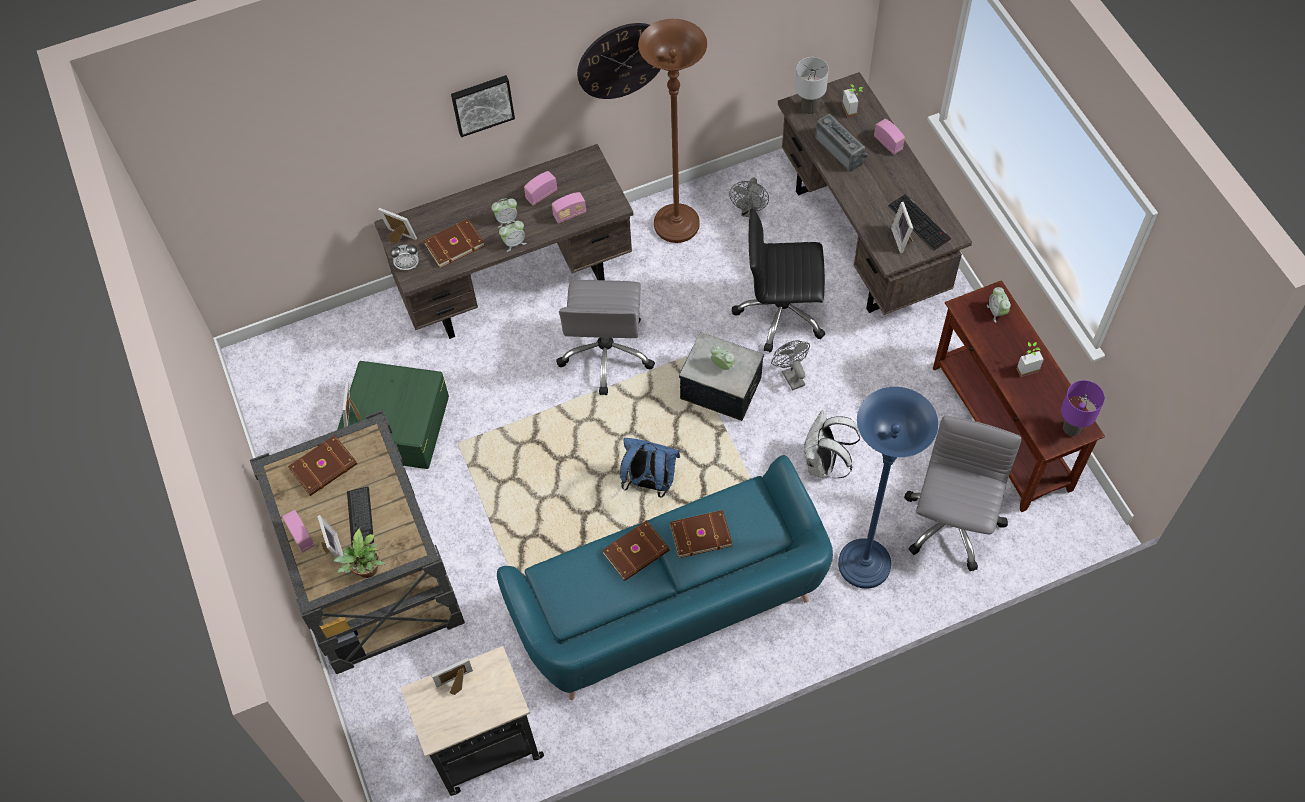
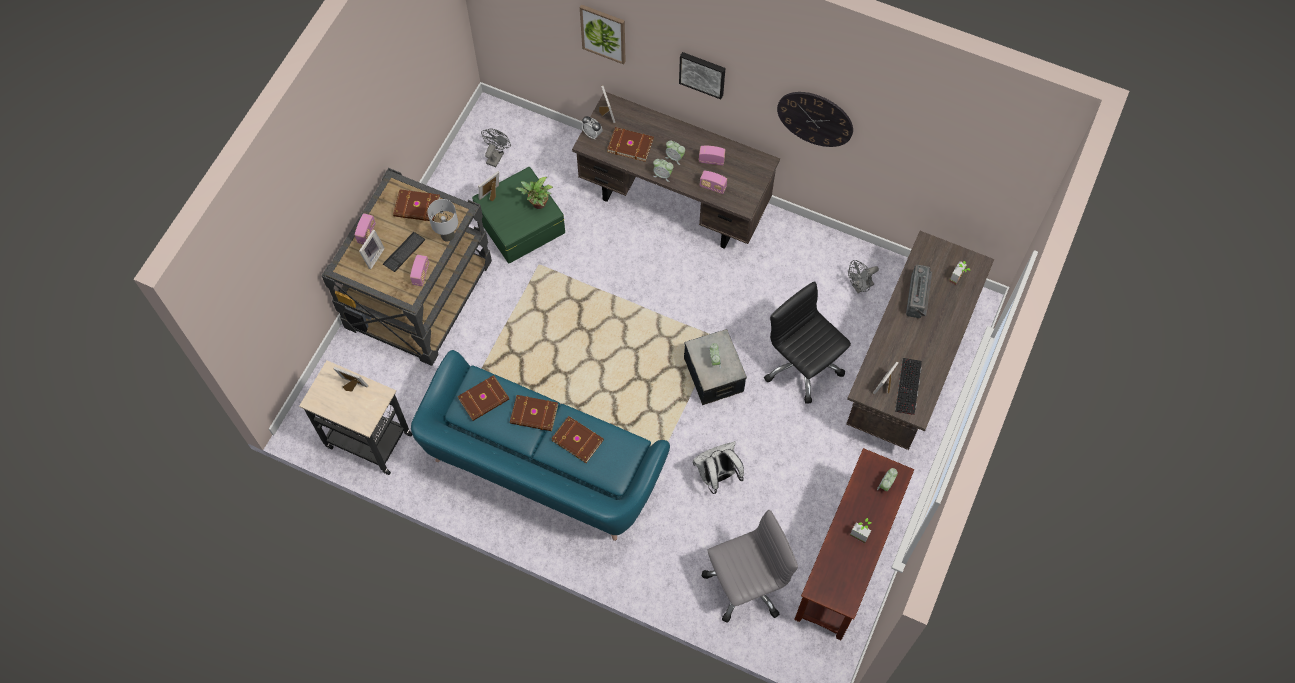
camera: 45 degrees right, 5 degrees up
potted plant [334,528,386,578] -> potted plant moved to [515,177,553,209]
grey office chair [556,280,655,395] -> none
blue backpack [620,438,680,498] -> none
brown floor lamp [638,19,707,243] -> none
grey fan [771,340,810,391] -> grey fan moved to [481,128,511,167]
white table lamp [795,57,829,114] -> white table lamp moved to [427,199,458,242]
blue floor lamp [838,387,938,589] -> none
radio [874,119,905,155] -> radio moved to [410,254,429,286]
purple table lamp [1061,380,1105,436] -> none
none -> brown book [457,375,509,421]
none -> picture [580,4,626,65]

